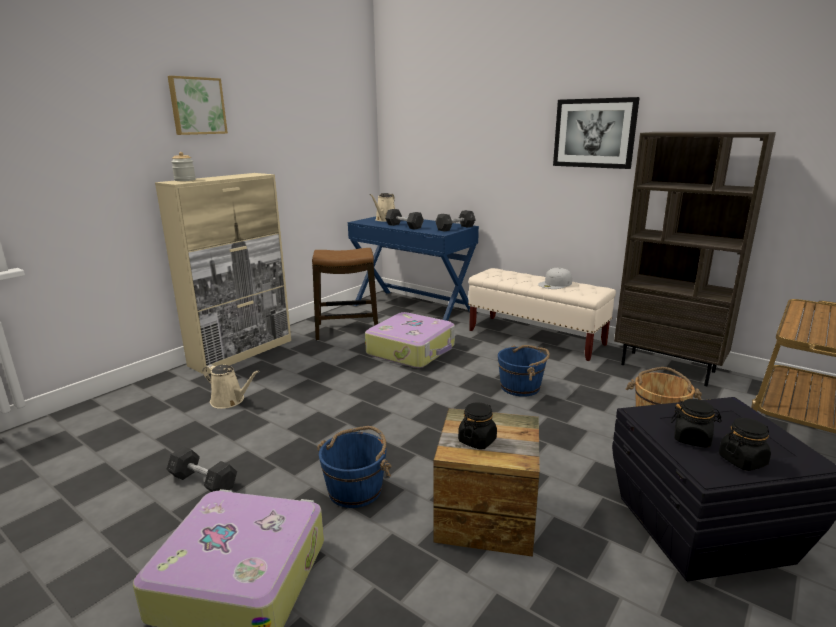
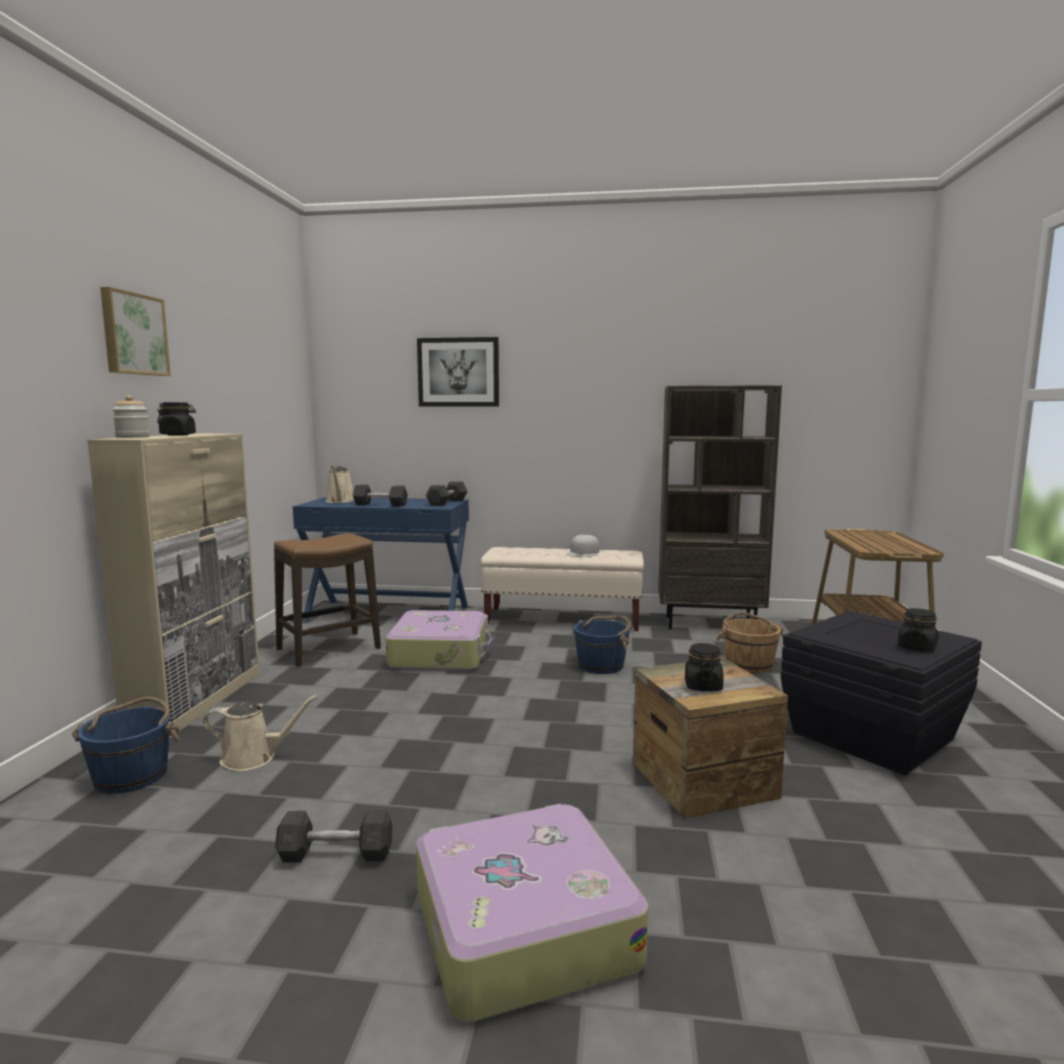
camera: 30 degrees left, 10 degrees down
blue bucket [317,426,391,508] -> blue bucket moved to [72,697,180,794]
picture [553,97,640,169] -> picture moved to [417,337,499,407]
black jar [671,399,722,448] -> black jar moved to [157,402,196,436]

